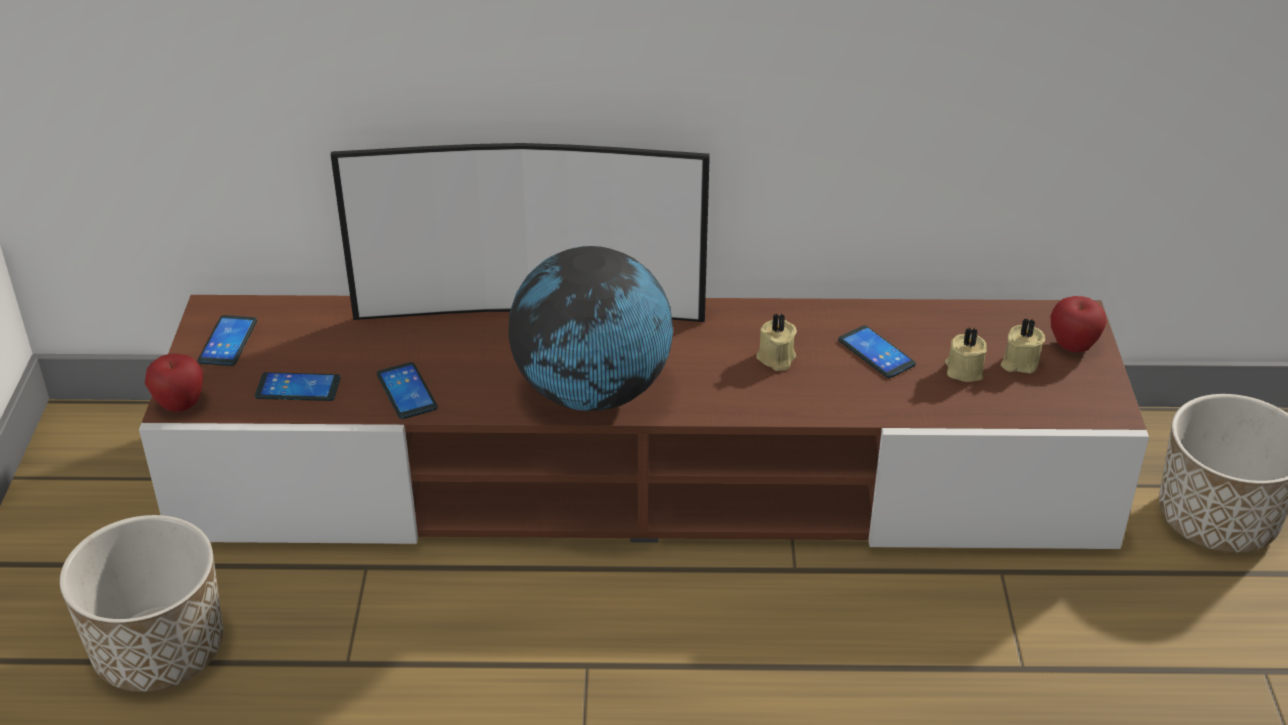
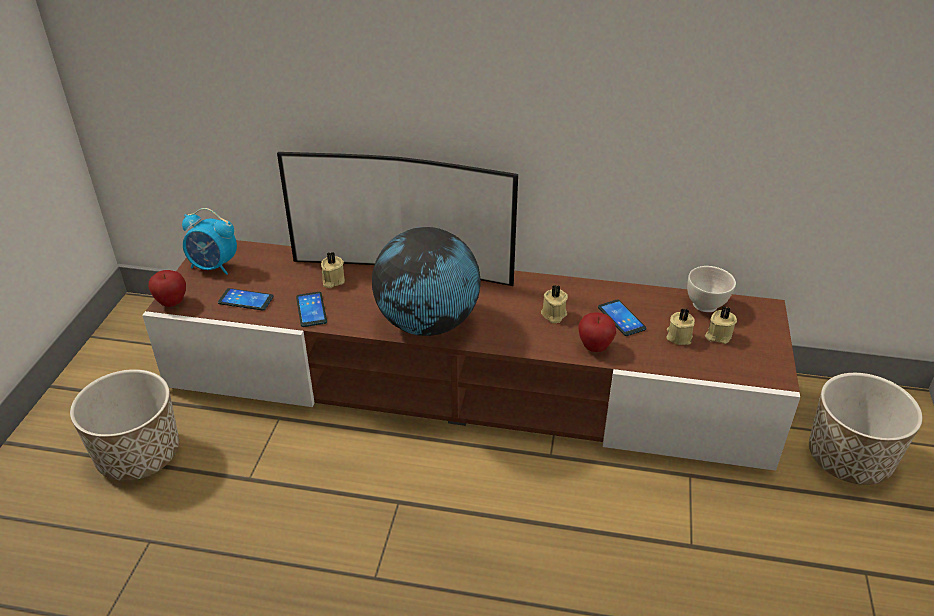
camera: 10 degrees right, 0 degrees up
phone [198,315,257,366] -> alarm clock [182,208,237,275]
apple [1051,296,1107,352] -> apple moved to [578,312,616,352]
none -> beige candle [321,252,345,288]
none -> white bowl [687,266,736,312]

